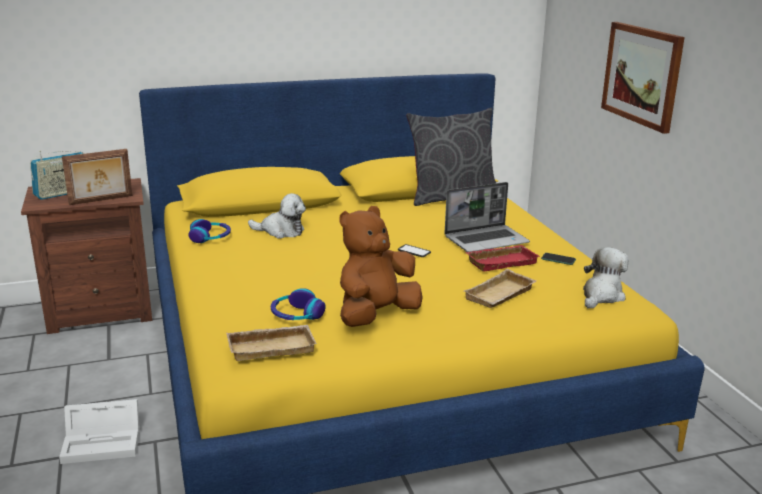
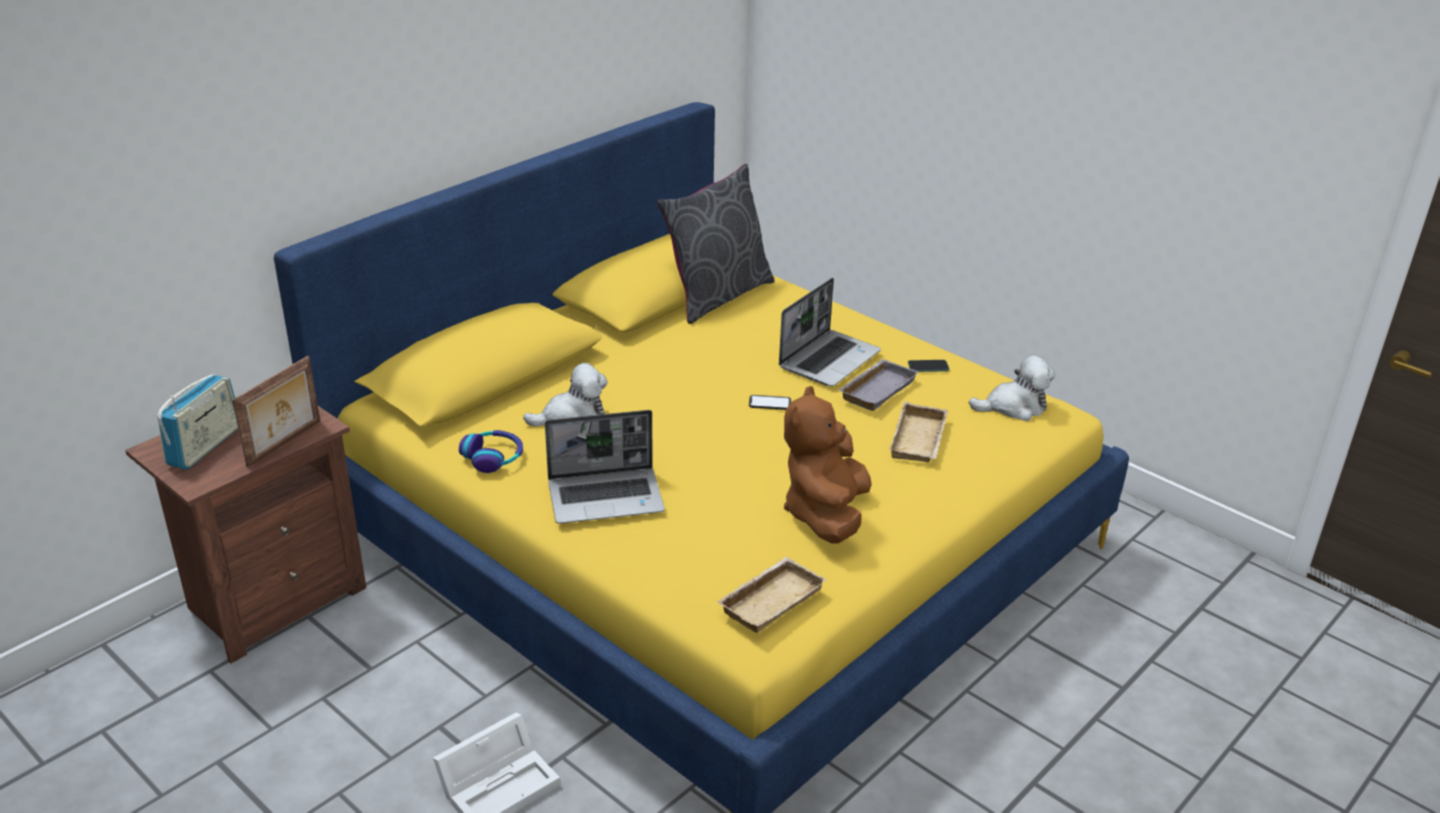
camera: 30 degrees left, 10 degrees up
headphones [271,288,326,320] -> none
red tray [466,245,540,271] -> grey tray [839,359,918,411]
plush toy [583,247,629,308] -> plush toy turned 75 degrees clockwise [969,355,1055,421]
picture [601,22,685,134] -> none
none -> laptop [545,410,665,524]

